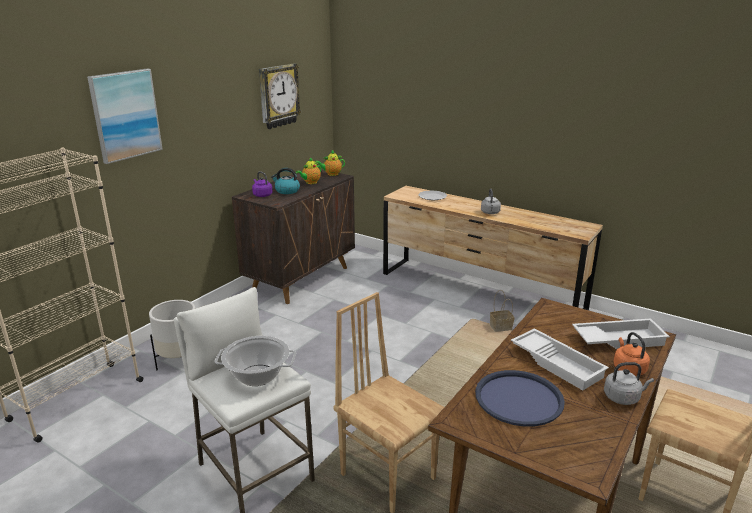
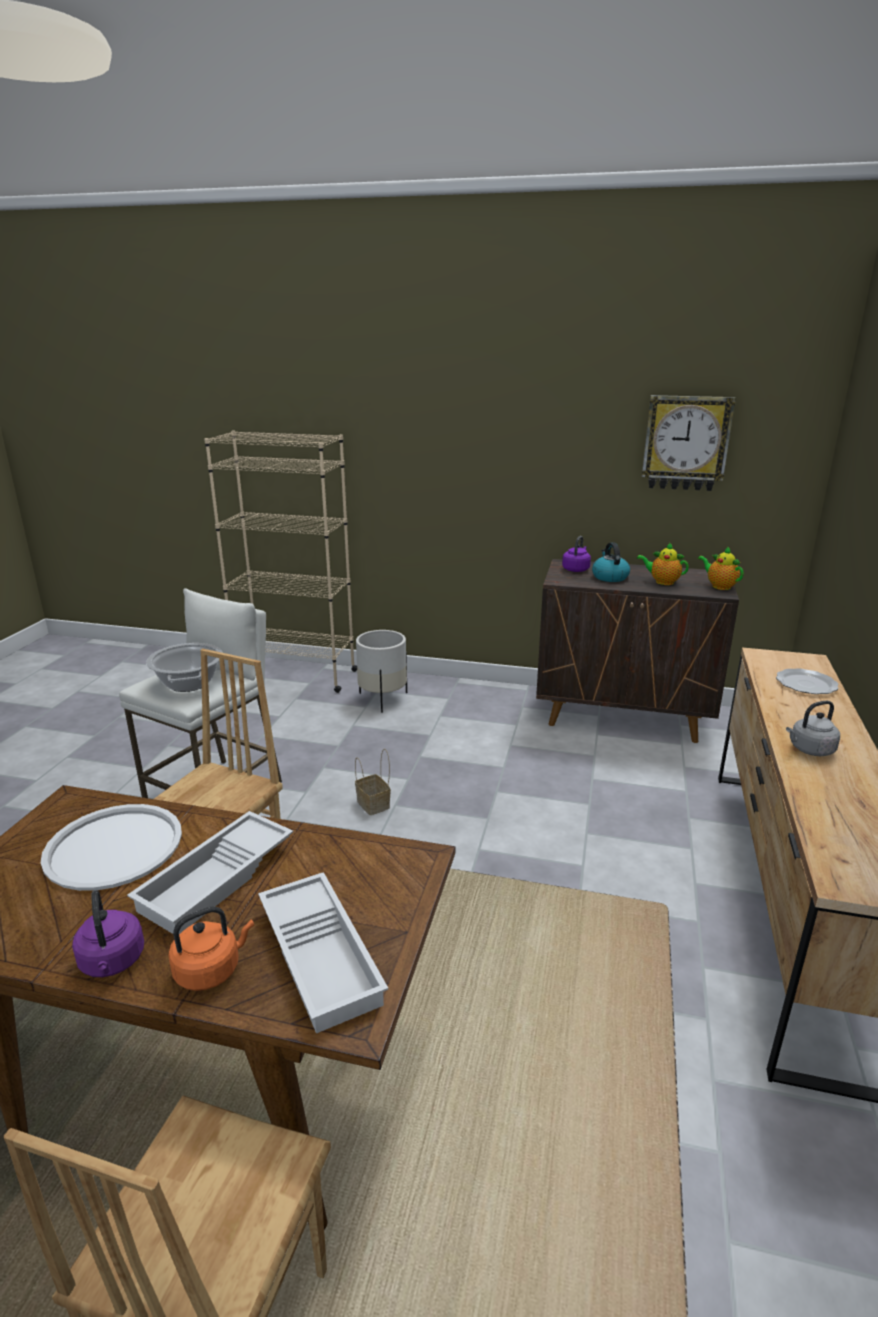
camera: 70 degrees right, 0 degrees up
picture [87,69,163,164] -> none
blue tray [475,370,565,427] -> white tray [41,804,182,891]
basket [490,290,515,332] -> basket moved to [355,749,391,815]
grey kettle [604,362,654,405] -> purple kettle [72,890,144,977]

